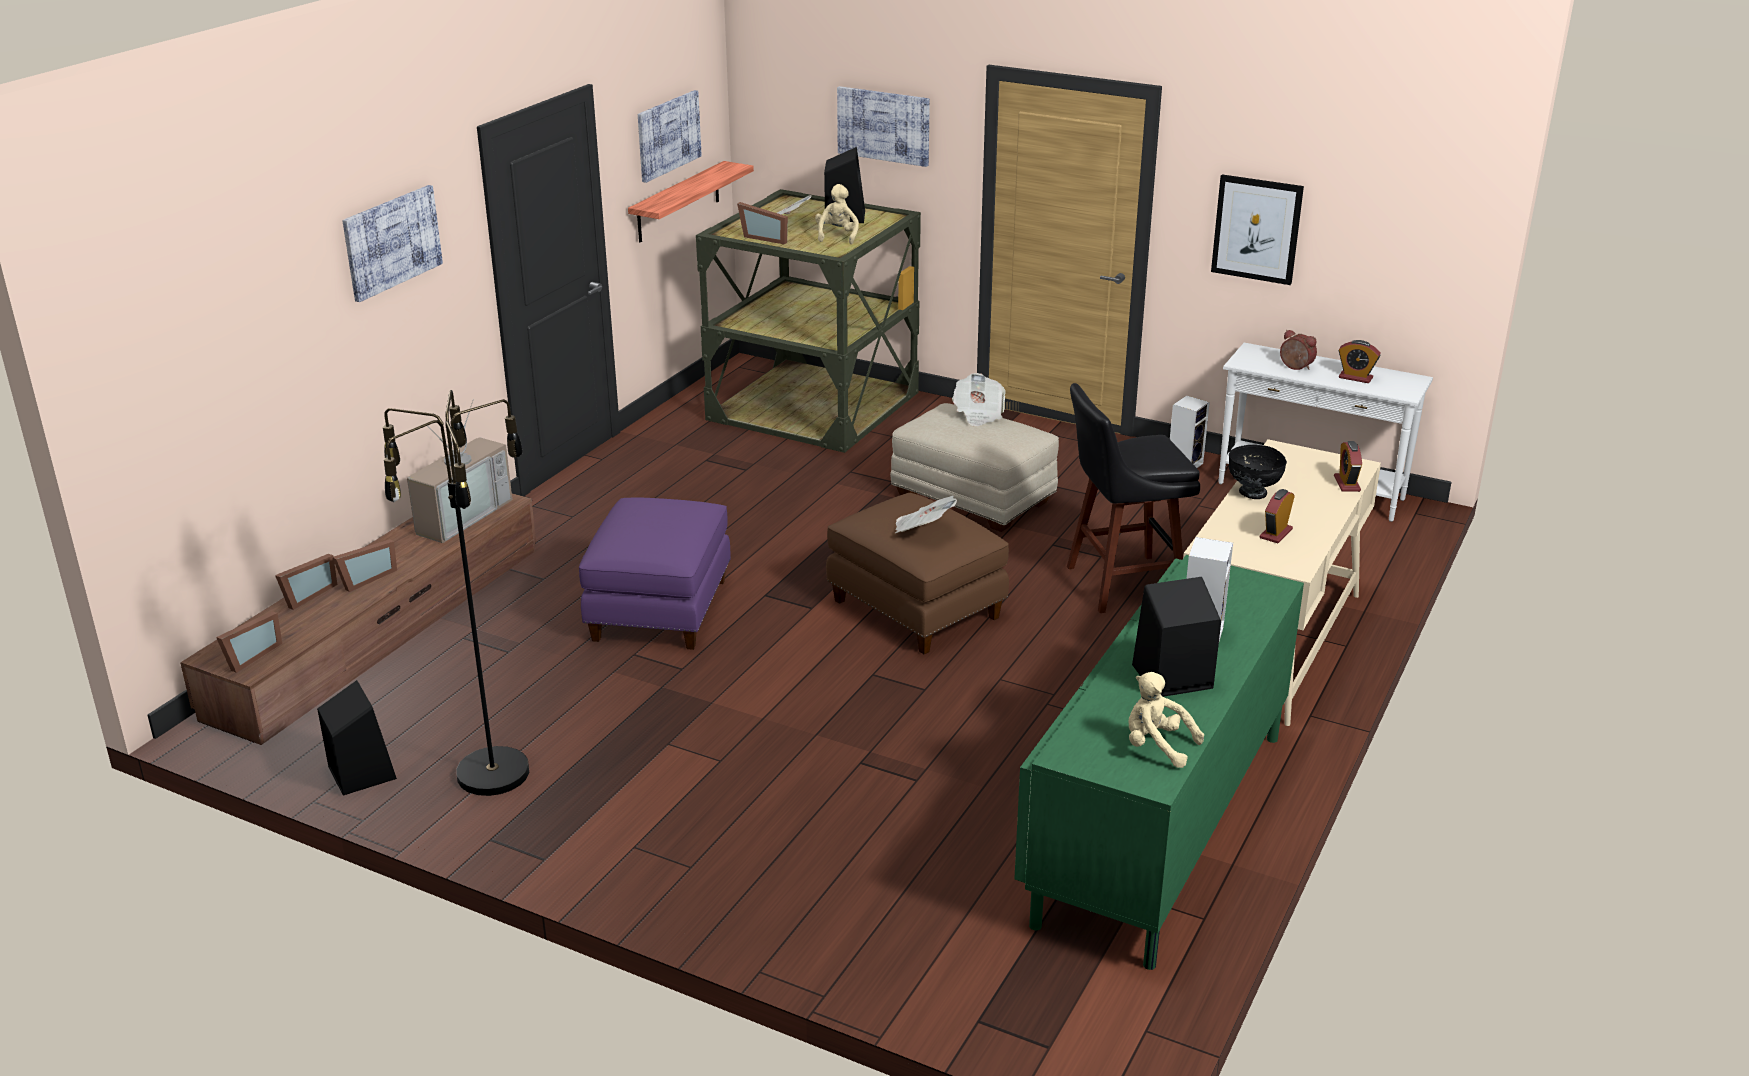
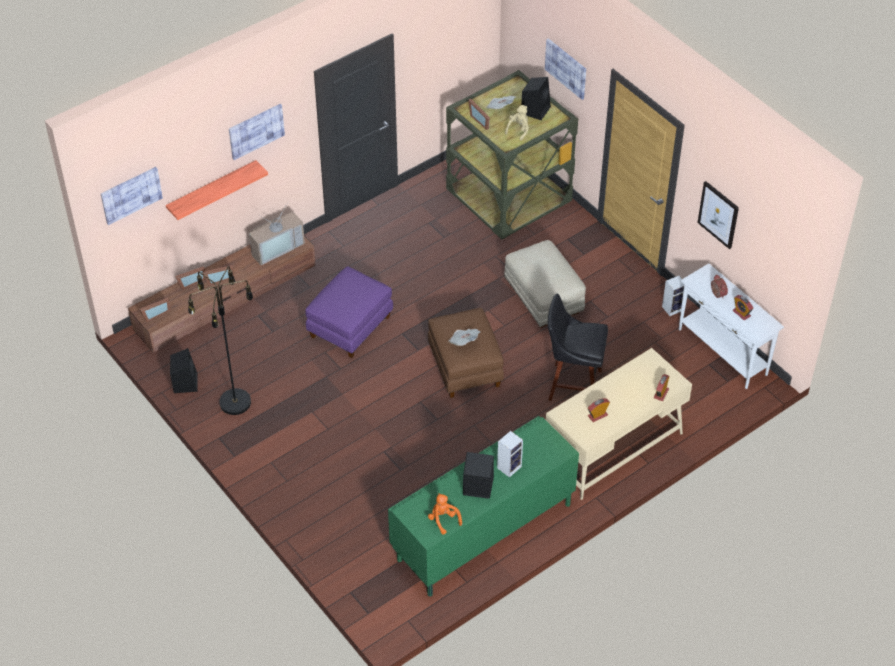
camera: 25 degrees right, 20 degrees up
shelf [628,161,754,242] -> shelf moved to [166,160,268,220]
picture [638,90,702,183] -> picture moved to [101,167,163,225]
newspaper [952,373,1006,426] -> none
beige plush toy [1129,672,1204,768] -> orange plush toy [428,493,462,535]
black bowl [1229,445,1287,499] -> none

